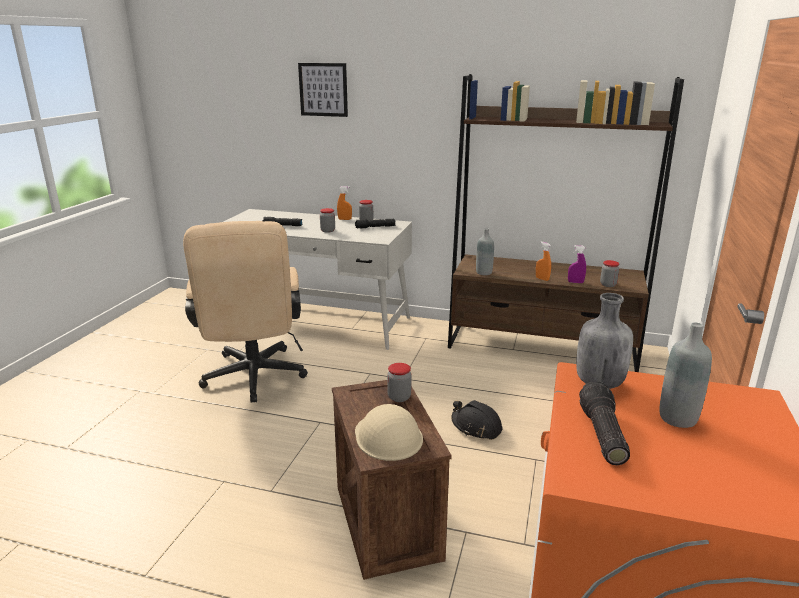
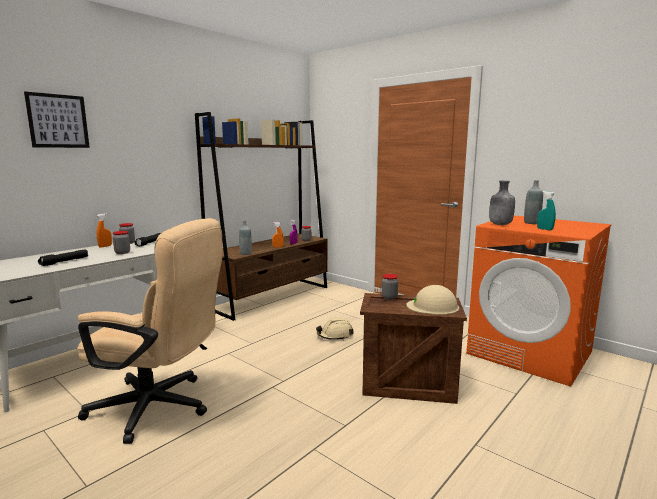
camera: 65 degrees left, 10 degrees down
black hard hat [451,400,502,440] -> beige hard hat [316,318,354,340]
flashlight [579,381,630,465] -> turquoise spray bottle [537,191,556,230]

